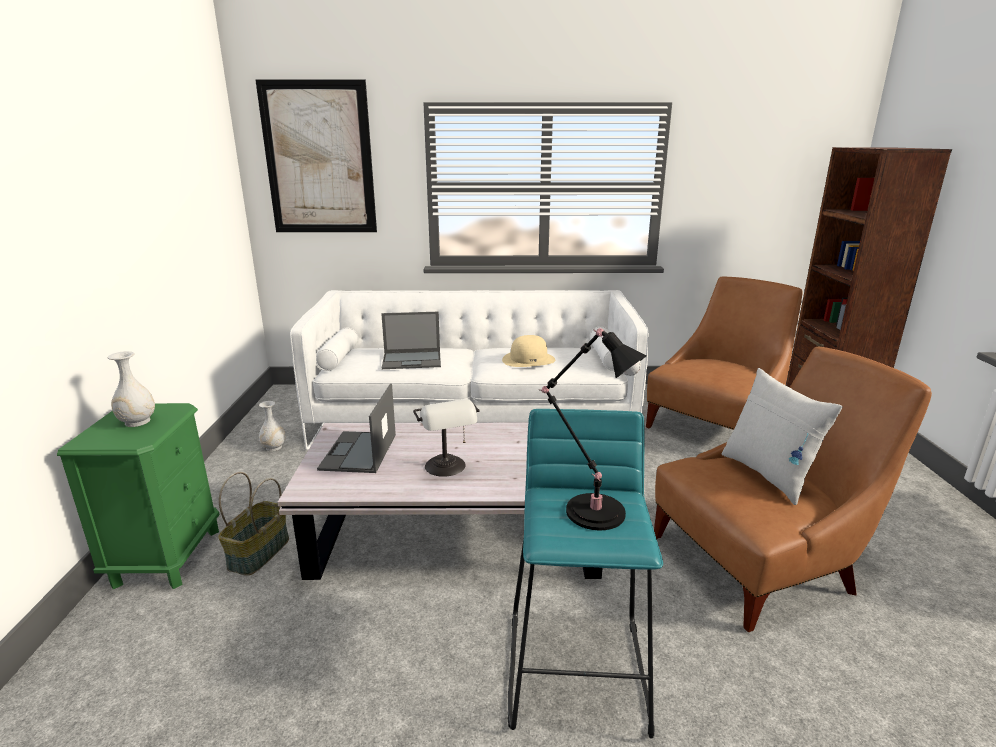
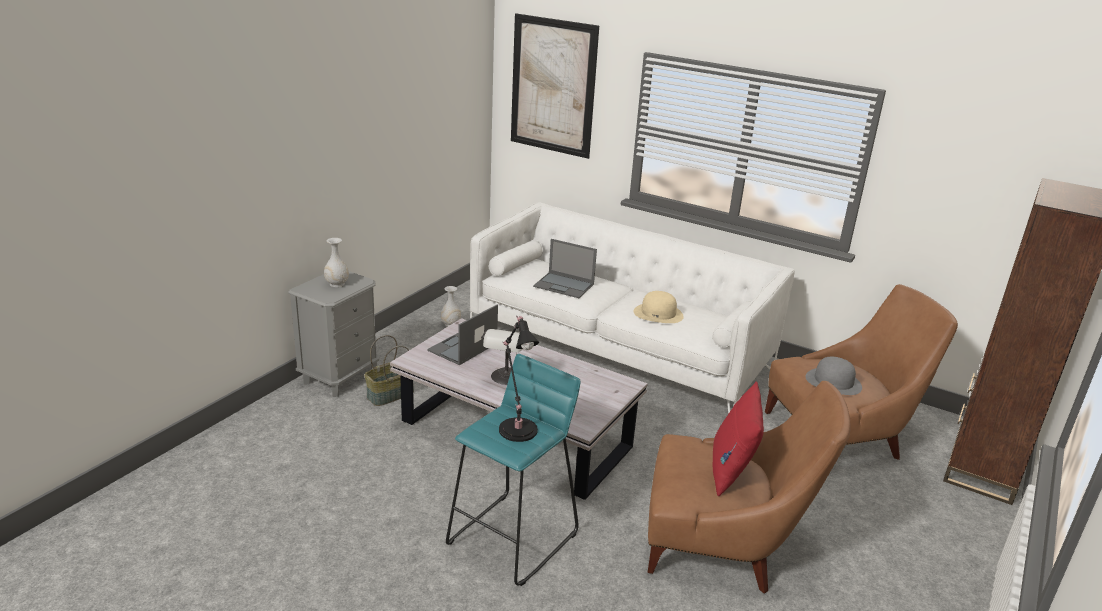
camera: 30 degrees right, 5 degrees up
green nightstand [57,403,220,589] -> grey nightstand [288,271,379,397]
grey pillow [722,368,843,505] -> red pillow [713,382,764,496]
none -> grey hat [805,357,862,395]

